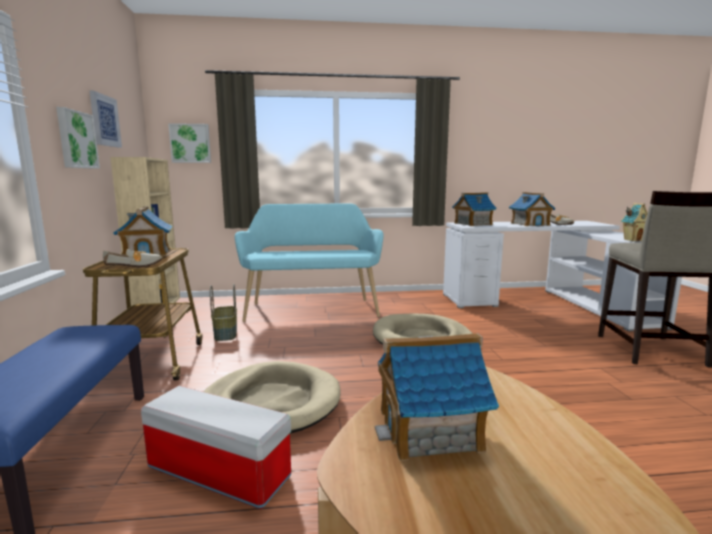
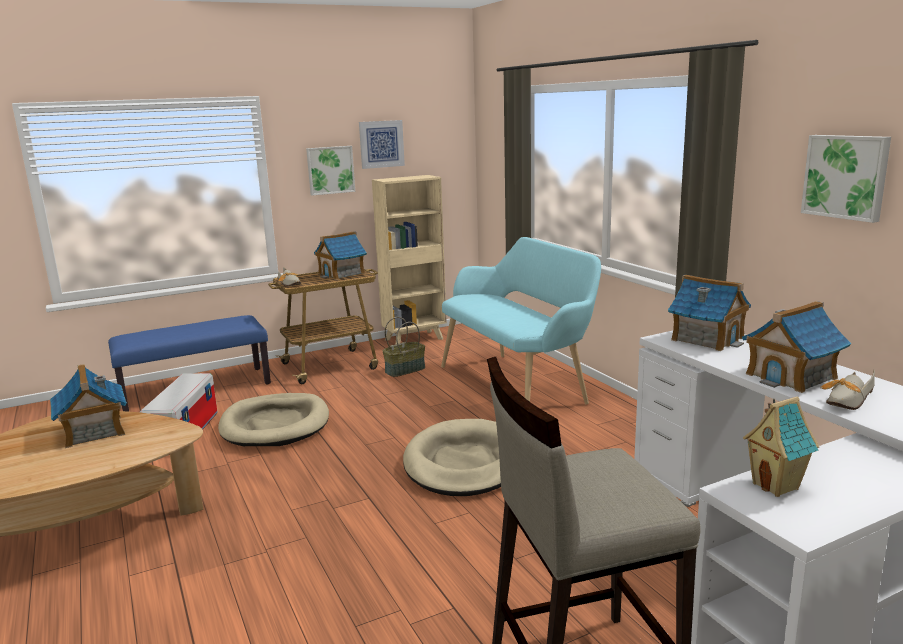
camera: 70 degrees right, 5 degrees up
picture [168,123,211,163] -> picture moved to [801,135,891,223]

